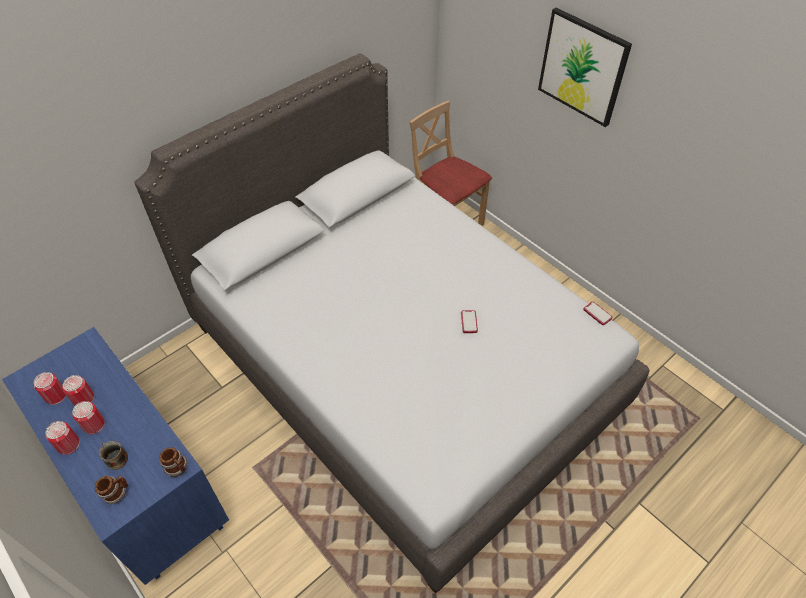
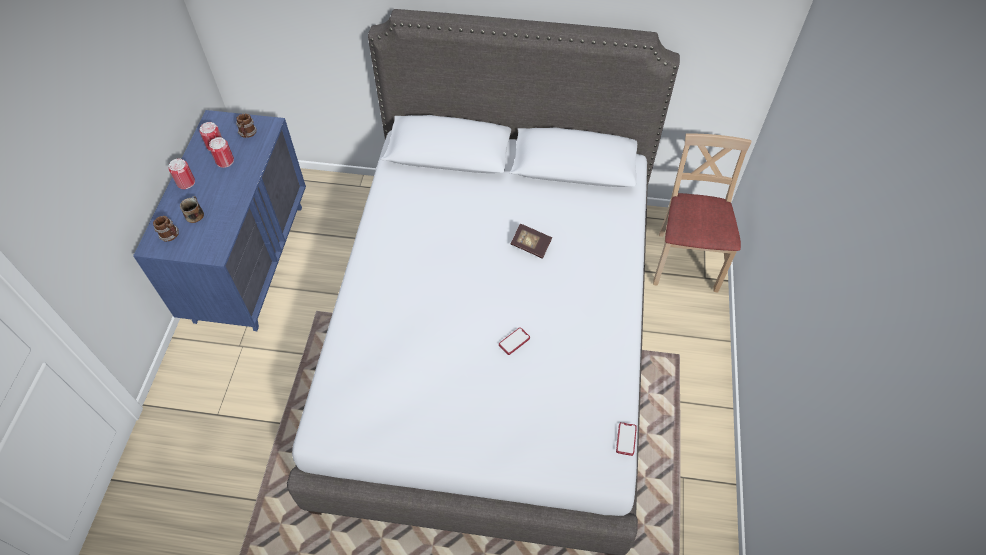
camera: 50 degrees right, 5 degrees up
can [72,401,105,434] -> none
mug [159,447,188,477] -> mug moved to [236,114,257,138]
picture [538,8,632,127] -> none
none -> book [510,223,552,259]

